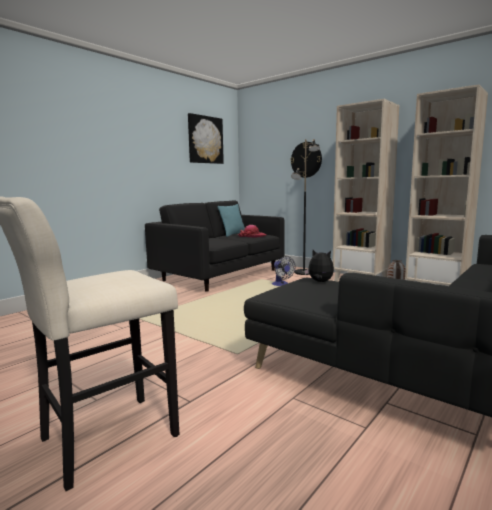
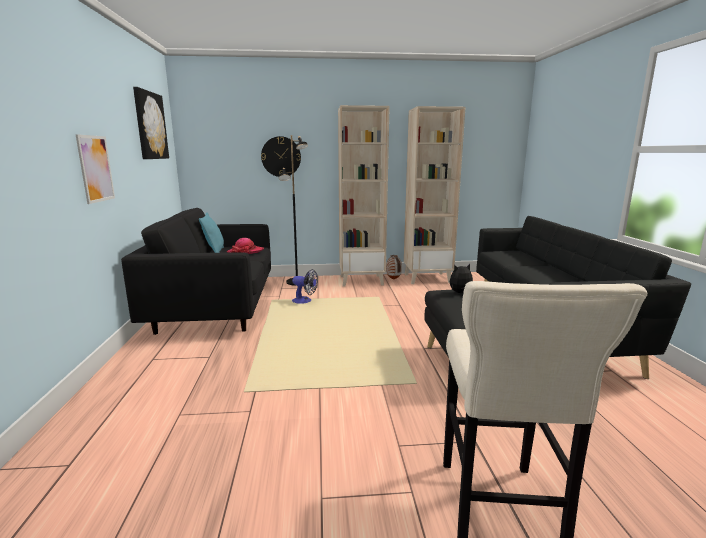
camera: 45 degrees left, 5 degrees up
none -> picture [75,134,115,204]

